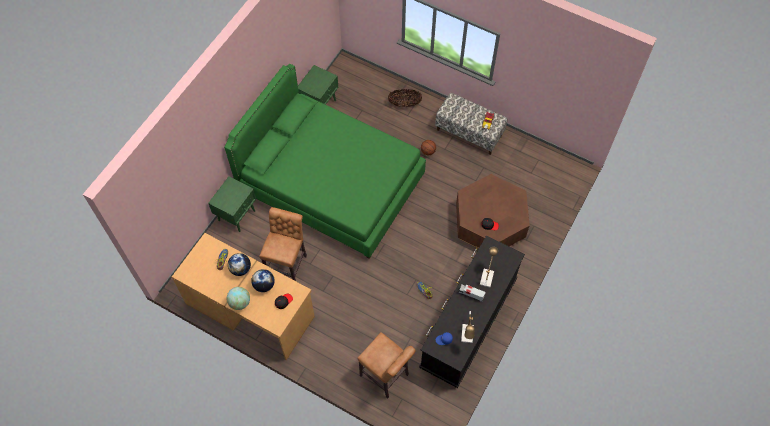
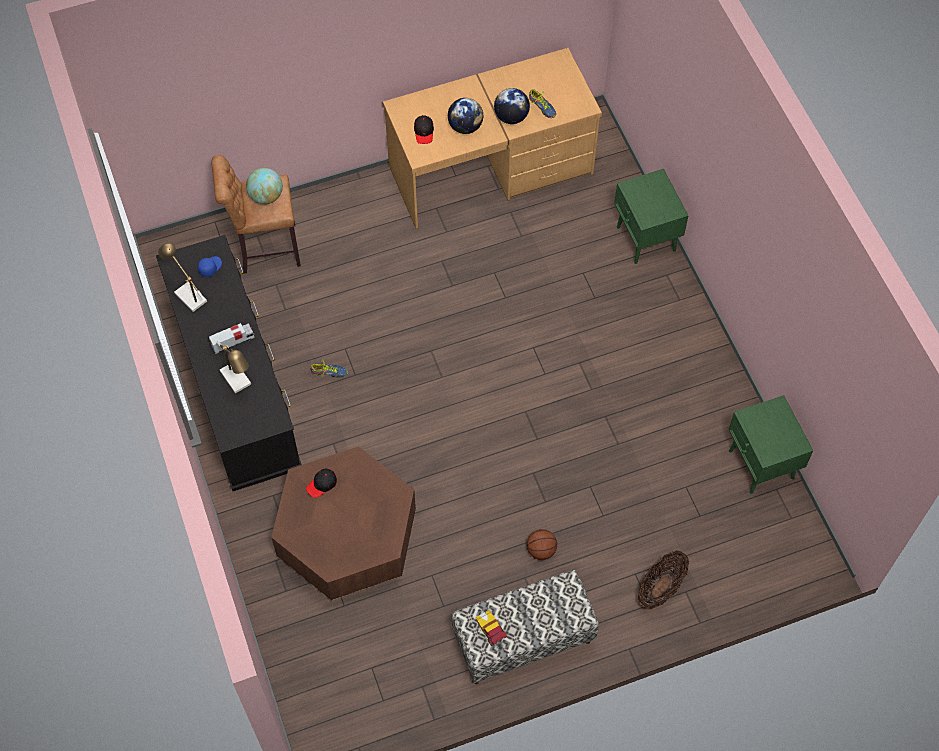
camera: 130 degrees right, 0 degrees up
green bed [224,64,426,259] -> none
globe [227,287,250,310] -> globe moved to [246,168,283,204]
brown stool [259,207,307,281] -> none

